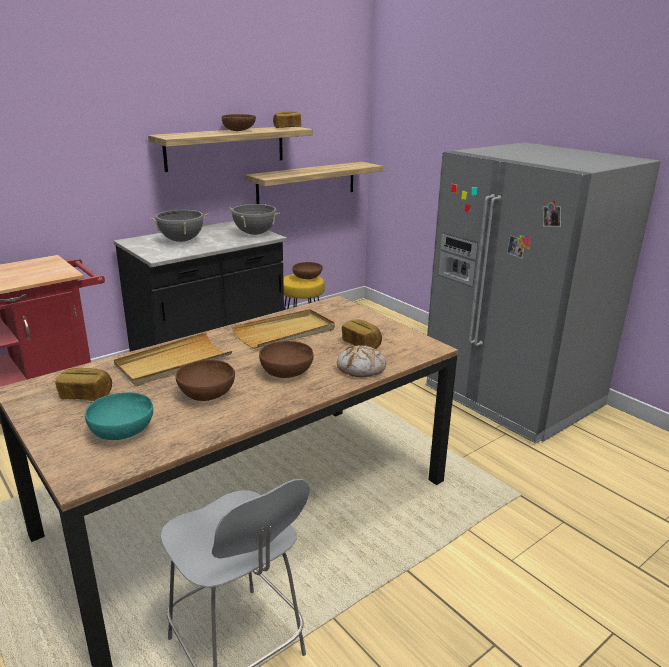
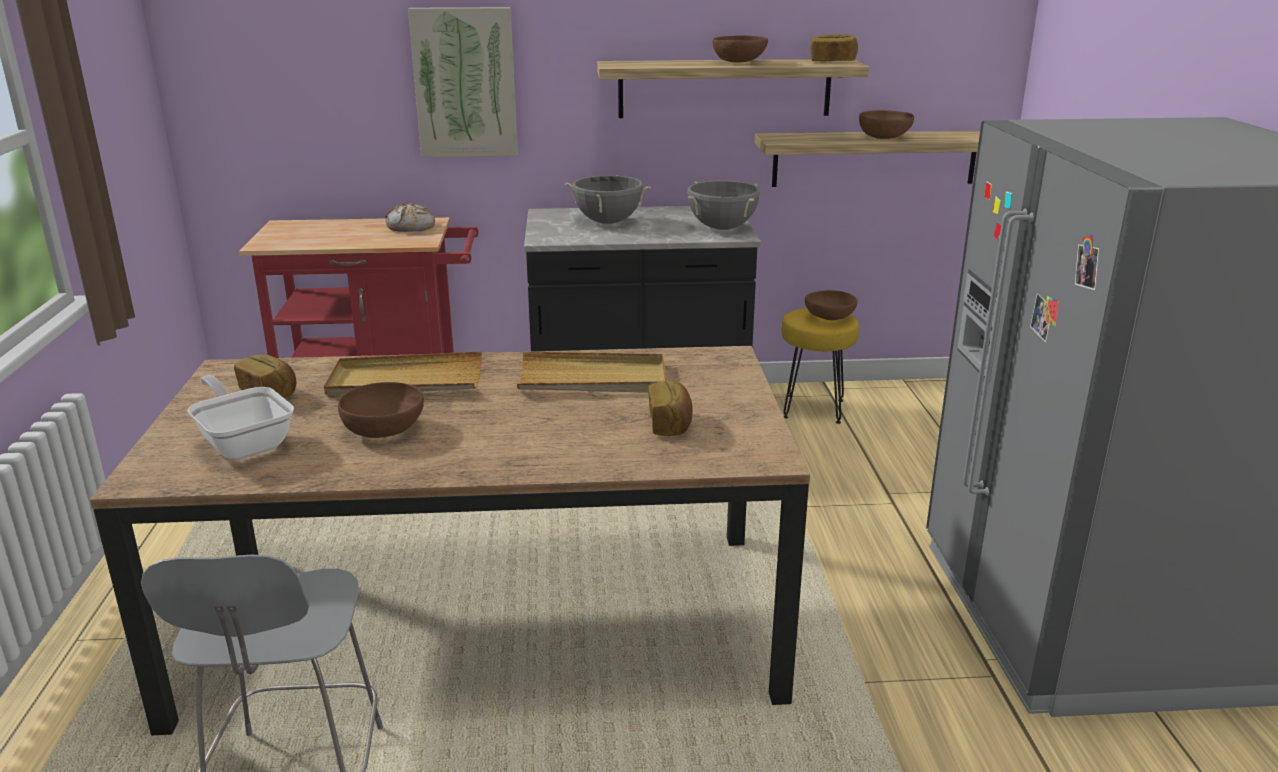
camera: 35 degrees right, 0 degrees up
turquoise bowl [85,392,153,440] -> frying pan [187,375,294,460]
brown bowl [259,341,314,378] -> brown bowl moved to [859,110,914,139]
bread [337,345,386,377] -> bread moved to [385,203,435,232]
none -> picture [408,7,518,157]

